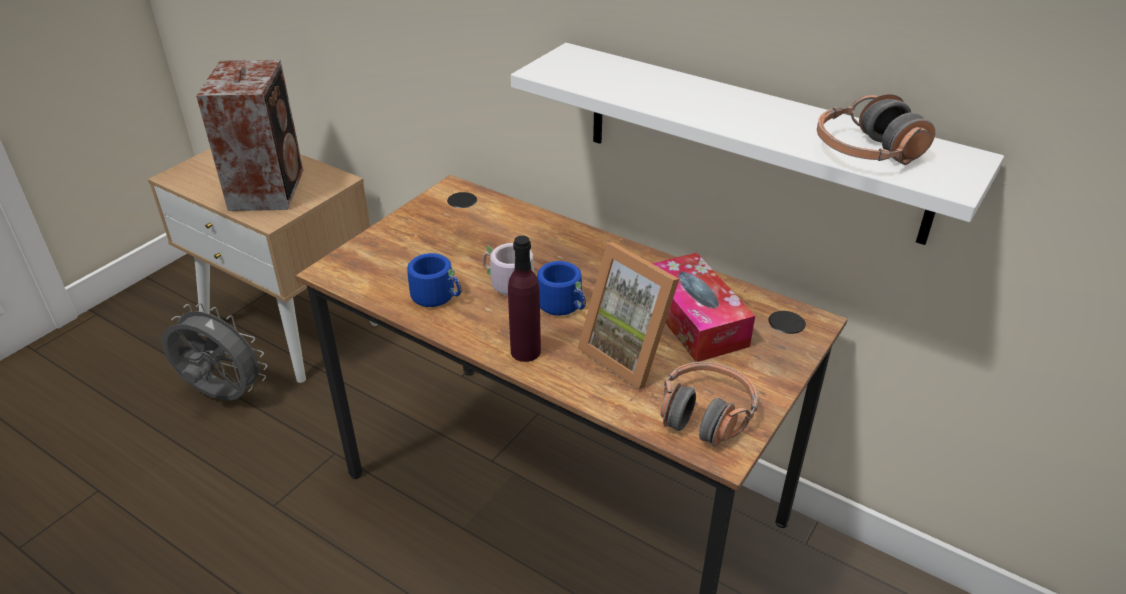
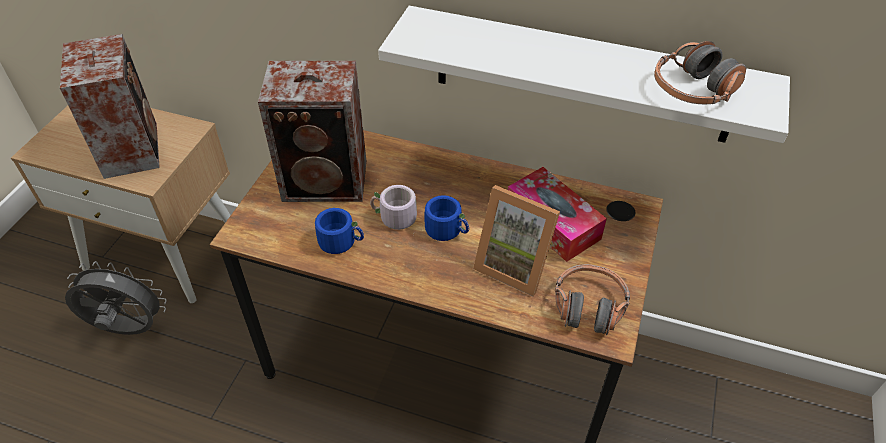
camera: 15 degrees left, 10 degrees up
purple bottle [508,236,541,362] -> none
none -> speaker [258,61,366,202]

